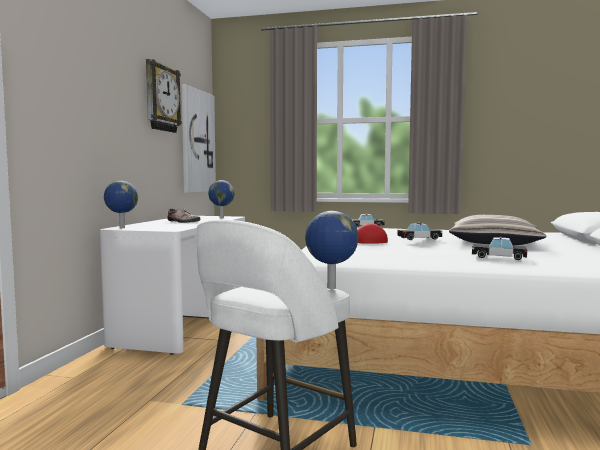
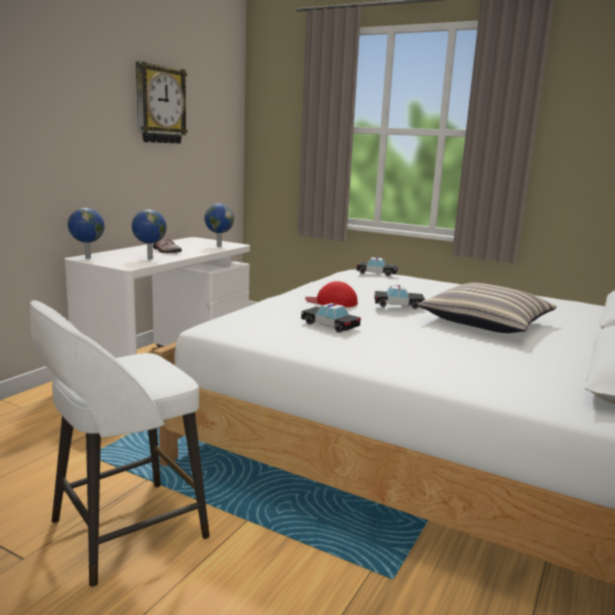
camera: 15 degrees right, 10 degrees up
picture [181,84,216,193] -> none
globe [305,211,359,289] -> globe moved to [132,209,167,259]
toy car [472,237,527,260] -> toy car moved to [301,303,361,333]

